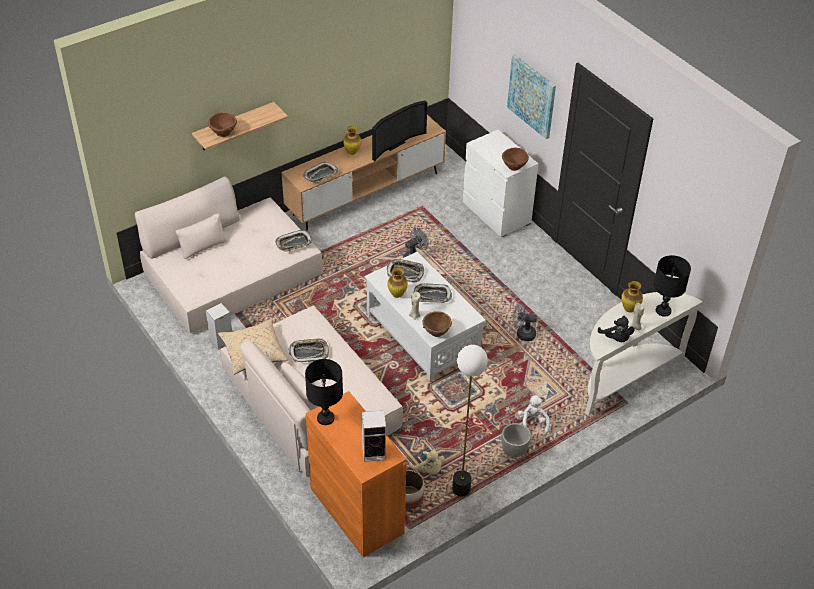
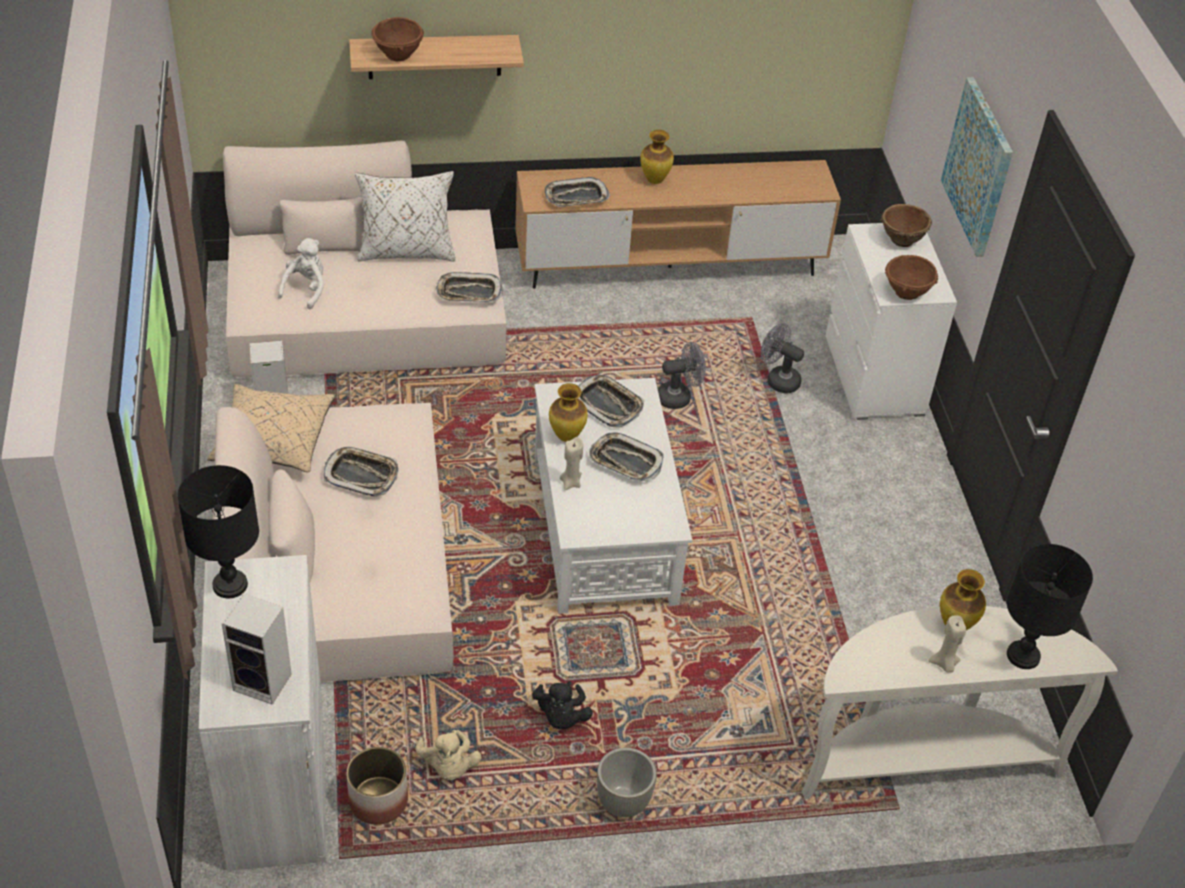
camera: 25 degrees right, 0 degrees up
orange cabinet [306,391,407,557] -> white cabinet [199,555,326,871]
television [372,100,427,161] -> none
brown bowl [423,311,452,337] -> brown bowl moved to [880,204,932,247]
floor lamp [452,345,488,496] -> none
grey fan [513,304,537,341] -> grey fan moved to [761,323,804,393]
white plush toy [518,395,550,435] -> white plush toy moved to [278,238,324,309]
black plush toy [598,316,634,342] -> black plush toy moved to [533,681,593,729]
none -> white pillow [355,171,456,262]

